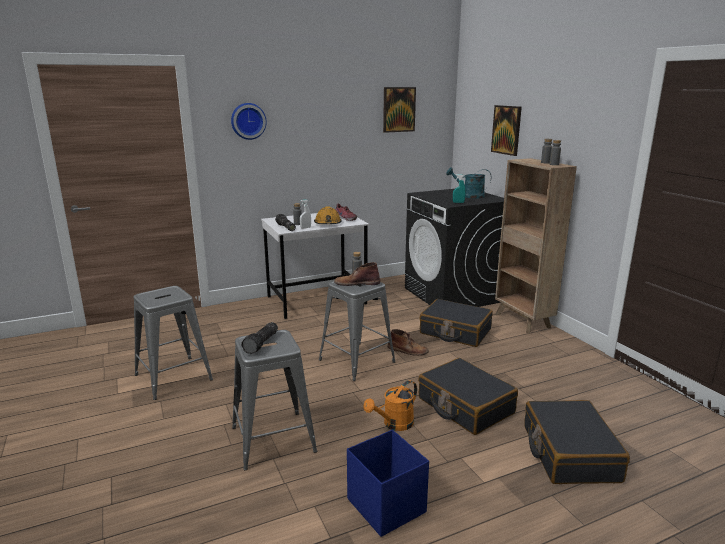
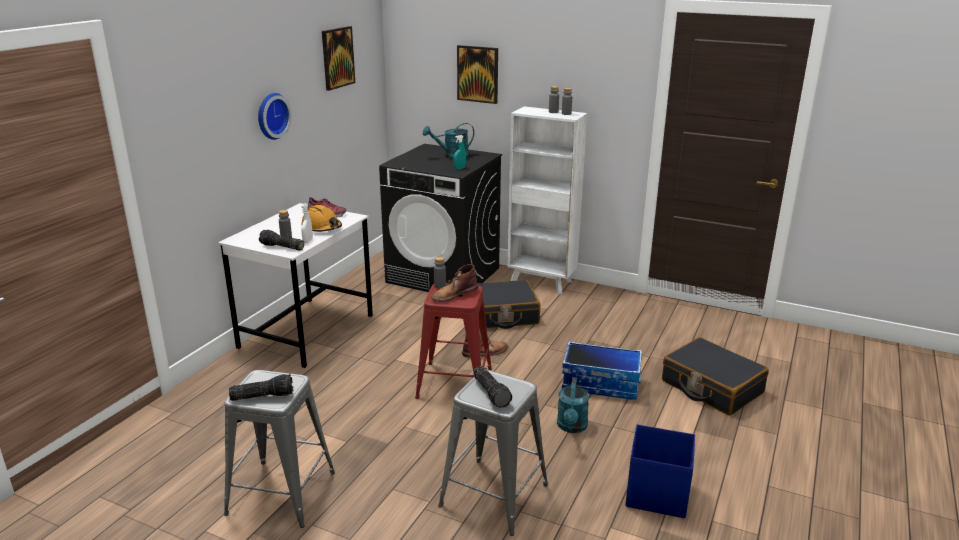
camera: 40 degrees left, 5 degrees up
wall clock [231,103,267,140] -> wall clock moved to [258,93,292,140]
grey stool [319,281,395,381] -> red stool [415,283,492,399]
orange watering can [363,380,417,431] -> turquoise watering can [557,377,589,433]
black suitcase [418,358,518,435] -> storage box [562,341,642,400]
brown bookcase [495,158,577,334] -> white bookcase [507,106,587,294]
none -> flashlight [229,374,293,401]

